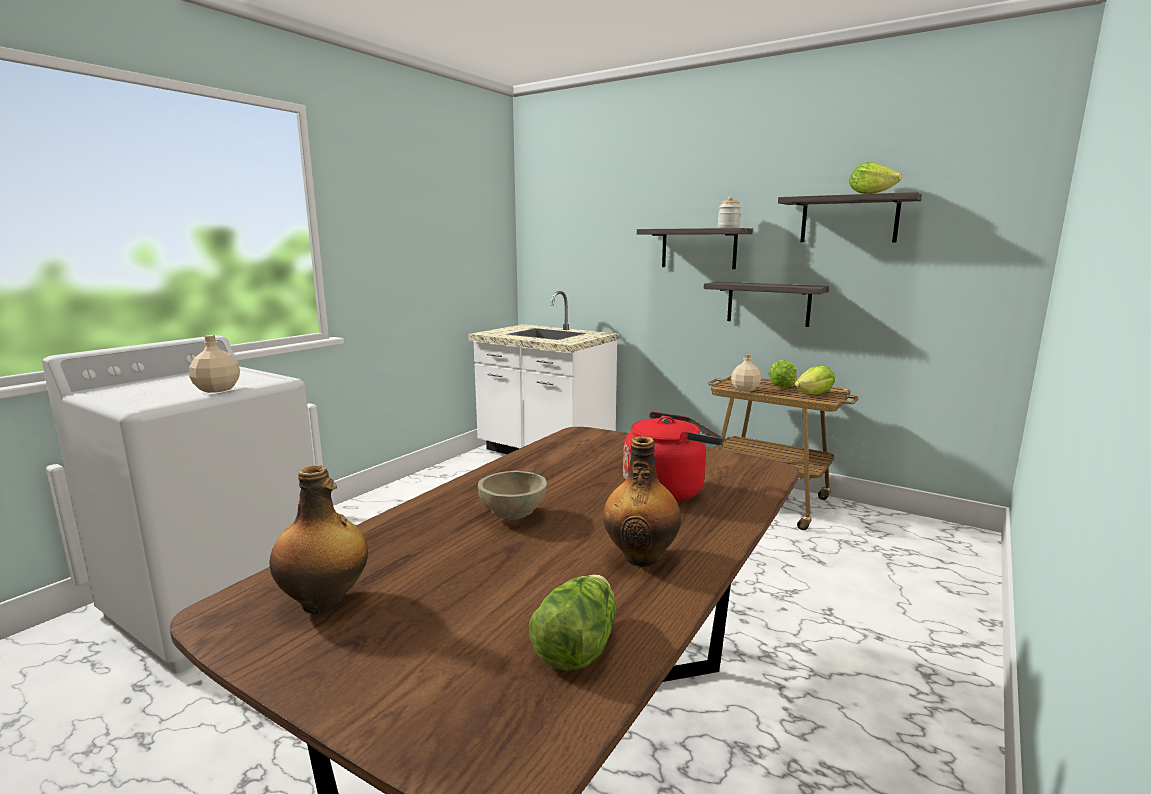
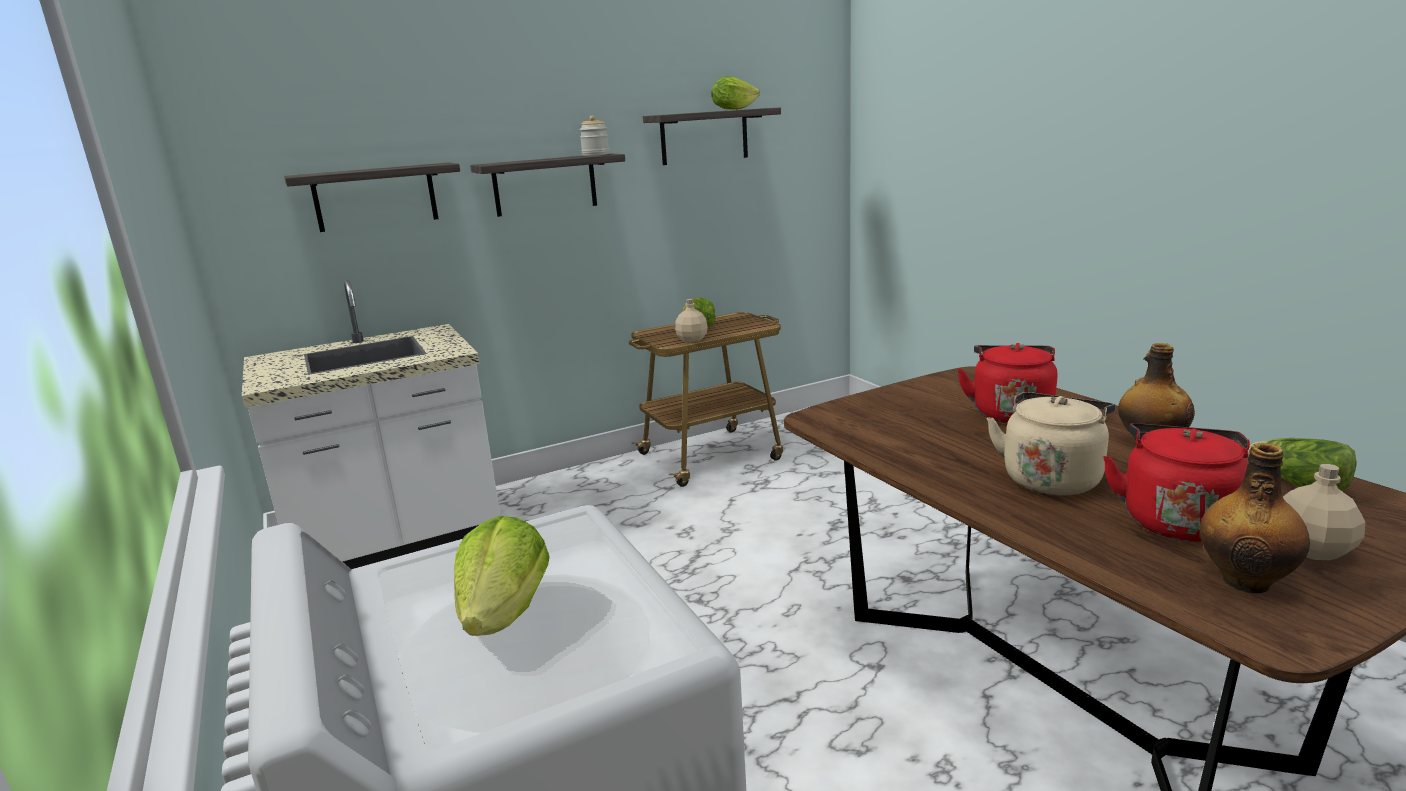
camera: 60 degrees left, 5 degrees up
beige bottle [189,335,240,393] -> beige bottle moved to [1283,464,1365,560]
beige bowl [478,471,547,520] -> beige kettle [987,392,1115,495]
shelf [704,282,829,327] -> shelf moved to [284,162,460,232]
lettuce [795,365,835,394] -> lettuce moved to [454,516,550,636]
none -> red kettle [1103,423,1250,542]

